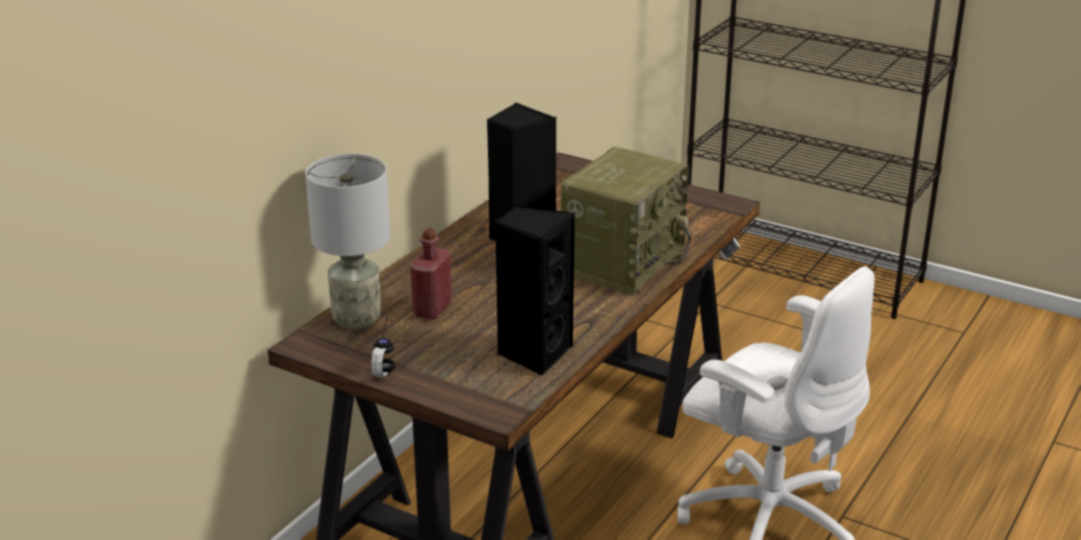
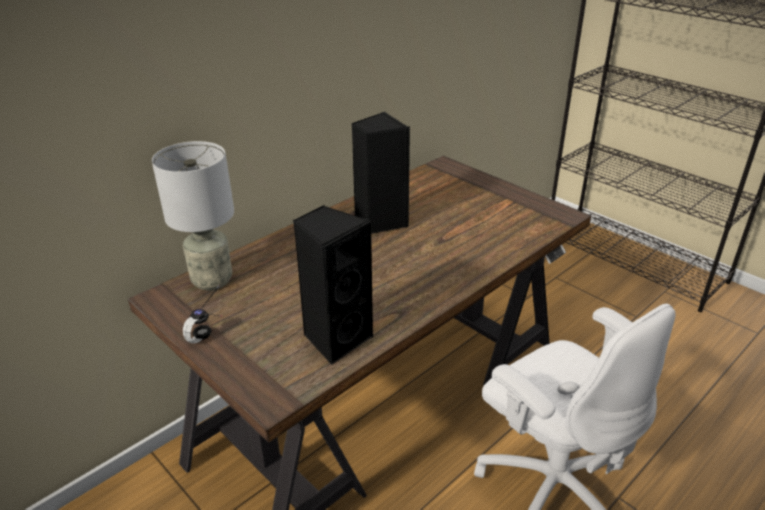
camera: 15 degrees right, 5 degrees up
red bottle [410,228,452,320] -> none
radio [561,147,691,295] -> none

